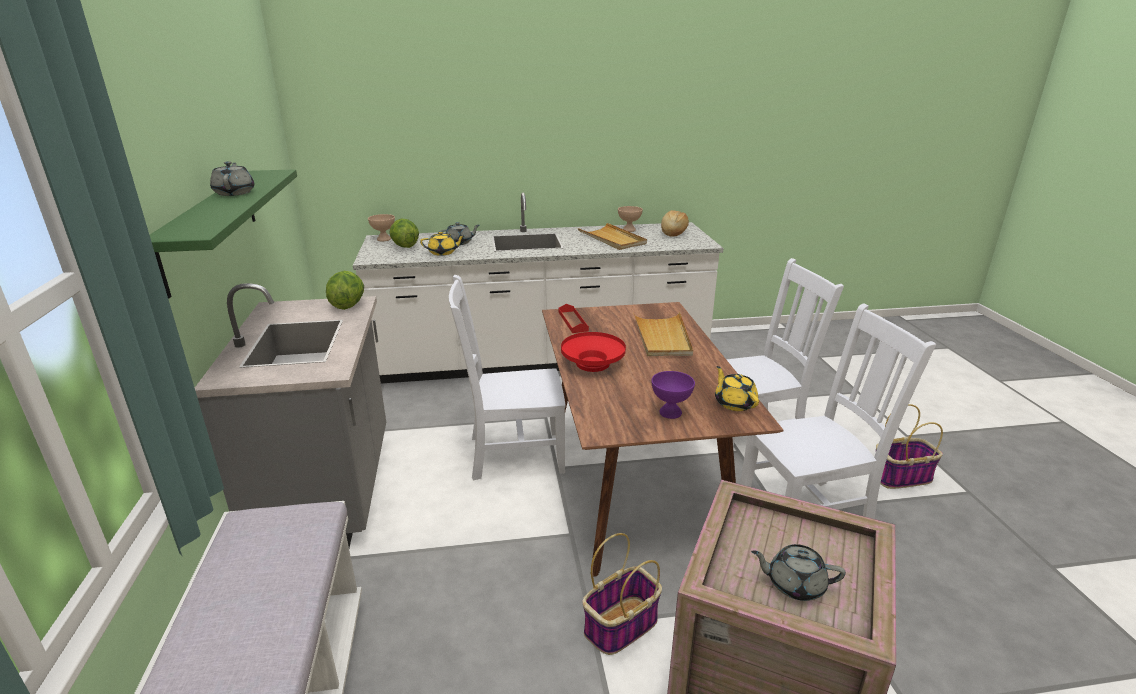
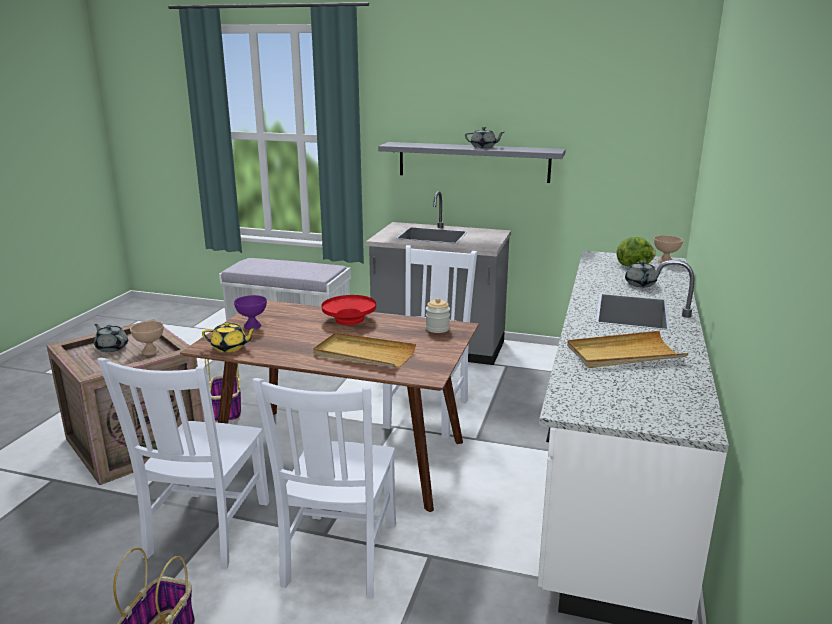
camera: 115 degrees right, 5 degrees down
green shelf [150,169,297,299] -> grey shelf [378,142,566,183]
lettuce [326,271,364,310] -> none
yellow teapot [420,231,465,256] -> none
red tray [559,304,589,333] -> jar [426,298,450,333]
beige bowl [618,206,643,232] -> beige bowl moved to [130,321,164,355]
bread [661,210,689,236] -> none
grey teapot [751,544,846,601] -> grey teapot turned 90 degrees counterclockwise [94,324,128,352]

